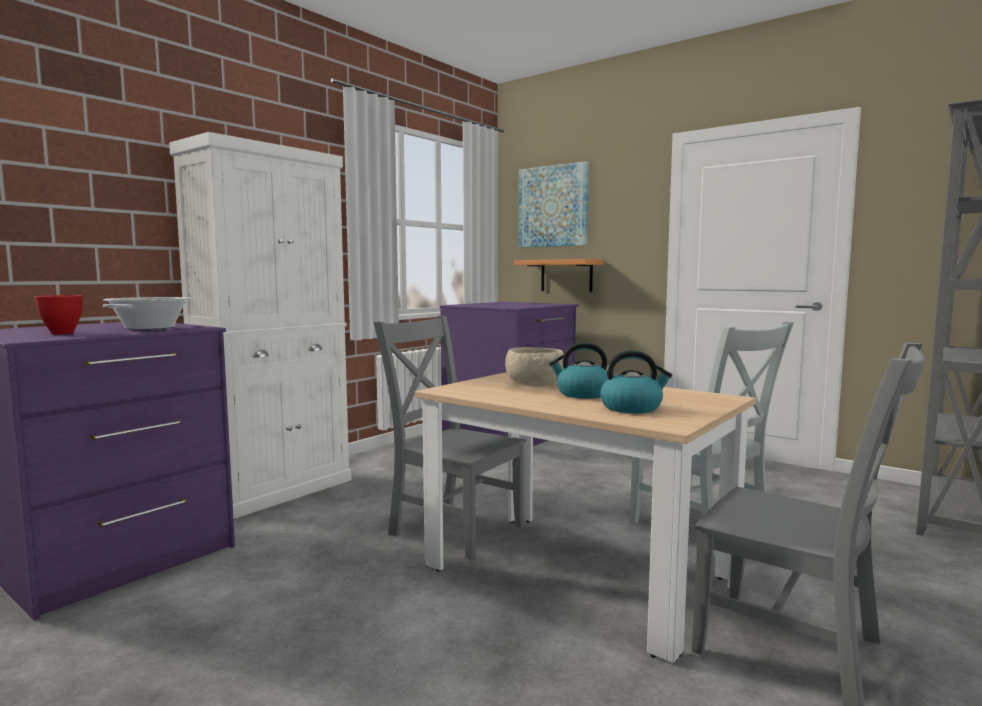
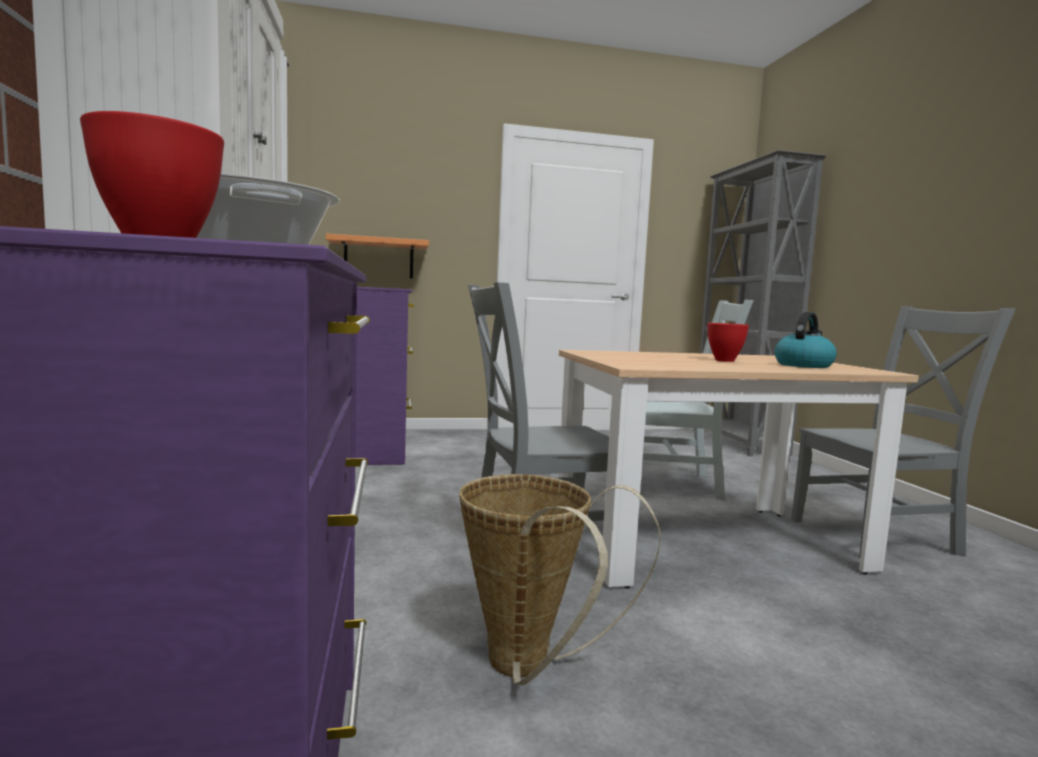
camera: 50 degrees left, 0 degrees up
beige bowl [505,347,564,387] -> none
picture [518,161,589,247] -> none
kettle [549,342,608,399] -> red bowl [707,323,749,362]
none -> basket [459,474,661,685]

